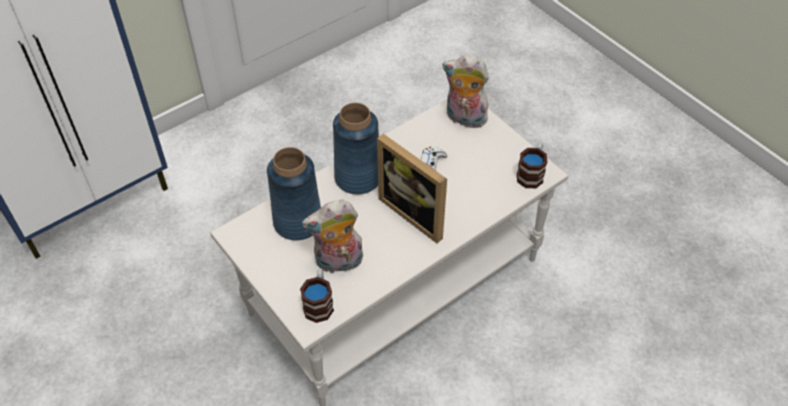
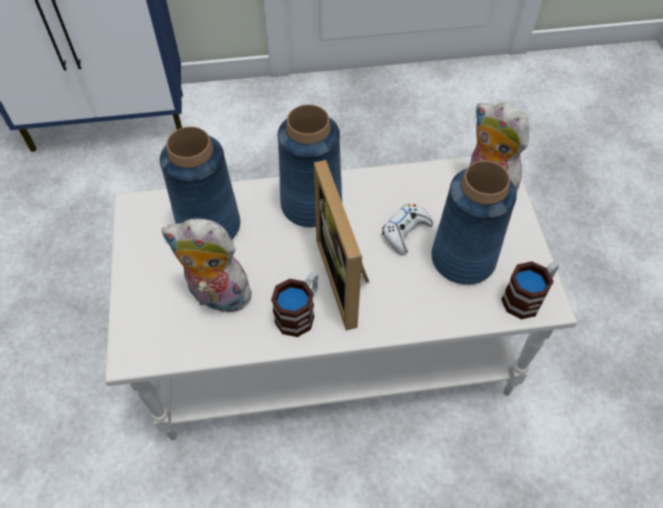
camera: 30 degrees right, 5 degrees up
mug [300,269,334,323] -> mug moved to [271,272,318,337]
none -> blue vase [431,161,517,285]

